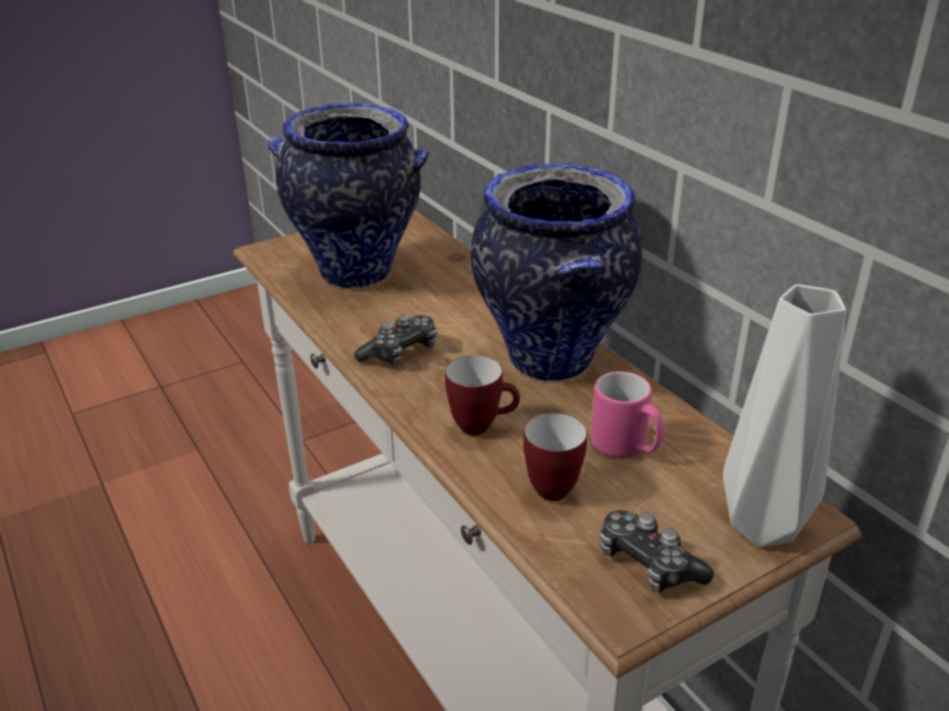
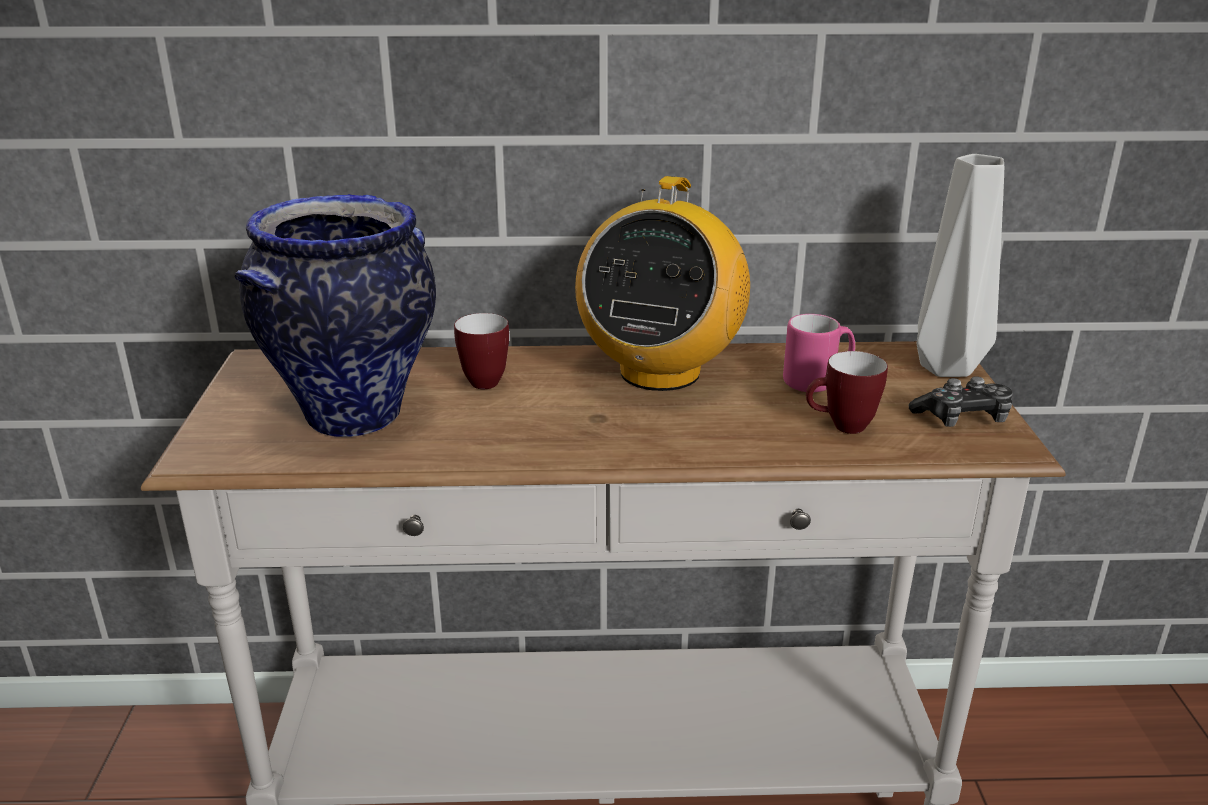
camera: 60 degrees left, 5 degrees down
game controller [354,314,437,366] -> none
mug [445,355,520,436] -> mug moved to [454,313,509,389]
vase [470,163,642,381] -> radio [575,176,750,391]

